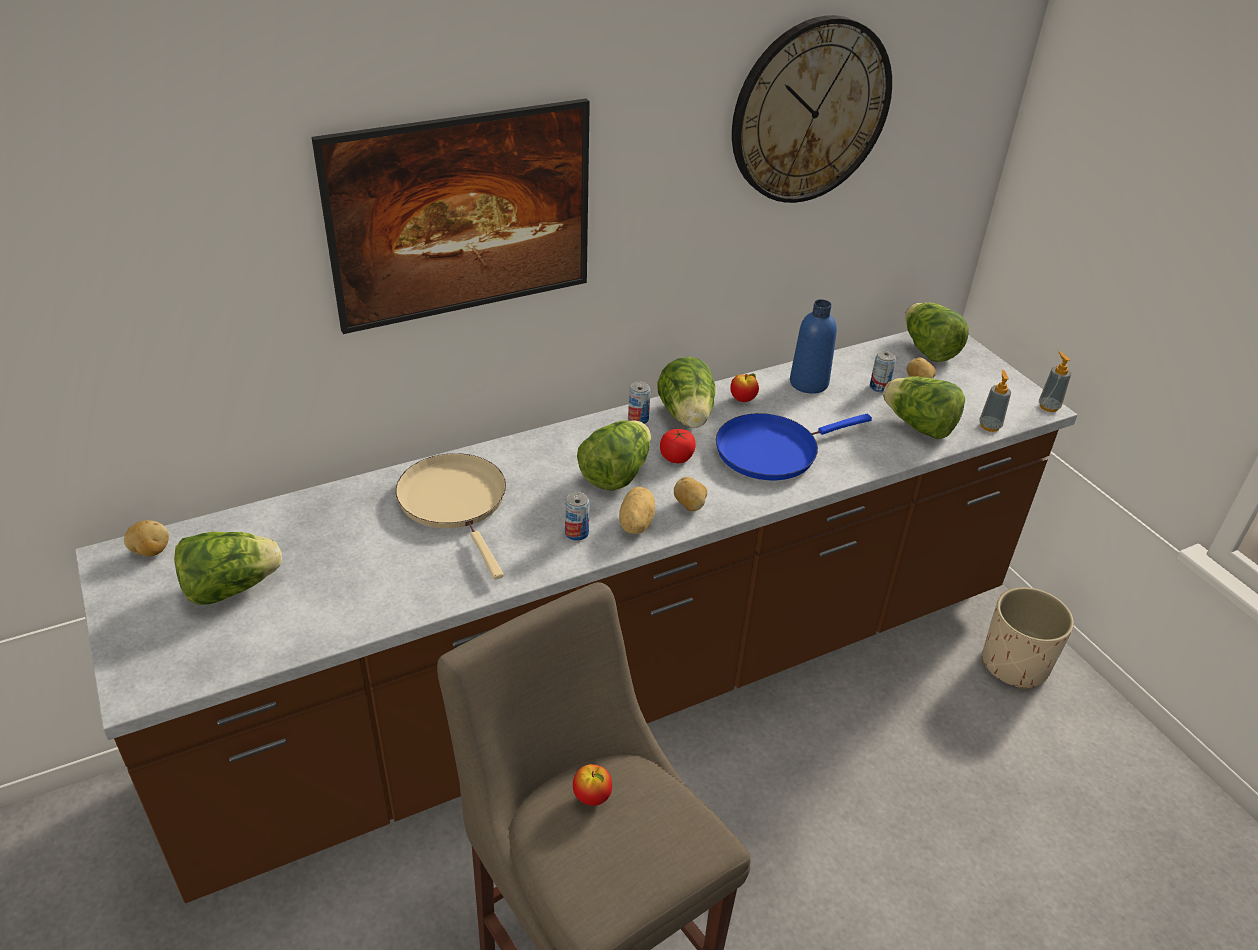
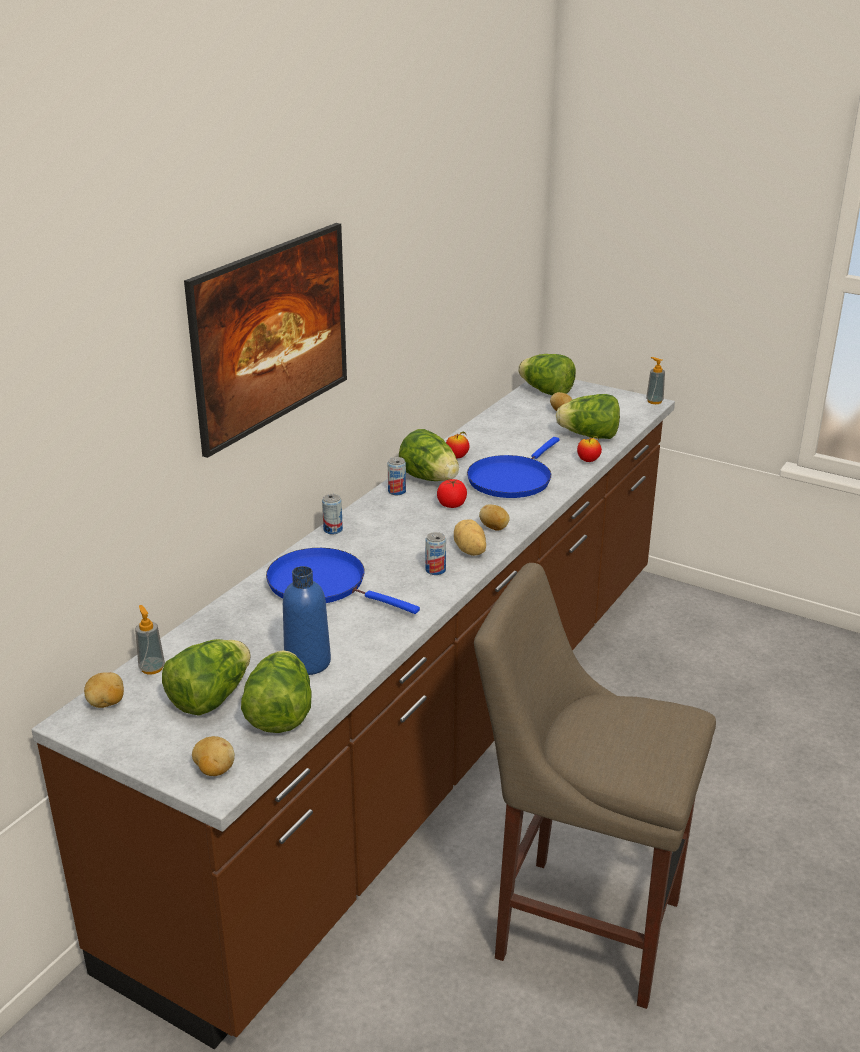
camera: 30 degrees left, 10 degrees down
beige frying pan [395,453,506,580] -> blue frying pan [266,548,420,614]
apple [573,764,612,806] -> apple moved to [577,436,602,462]
lettuce [577,420,651,491] -> lettuce moved to [241,650,311,733]
wall clock [732,15,892,203] -> none
blue bottle [790,299,837,394] -> blue bottle moved to [283,566,331,675]
can [870,351,896,392] -> can moved to [322,494,343,534]
soap dispenser [979,370,1011,432] -> soap dispenser moved to [135,605,165,675]
beige planter [982,587,1074,690] -> none
none -> potato [192,736,235,776]

